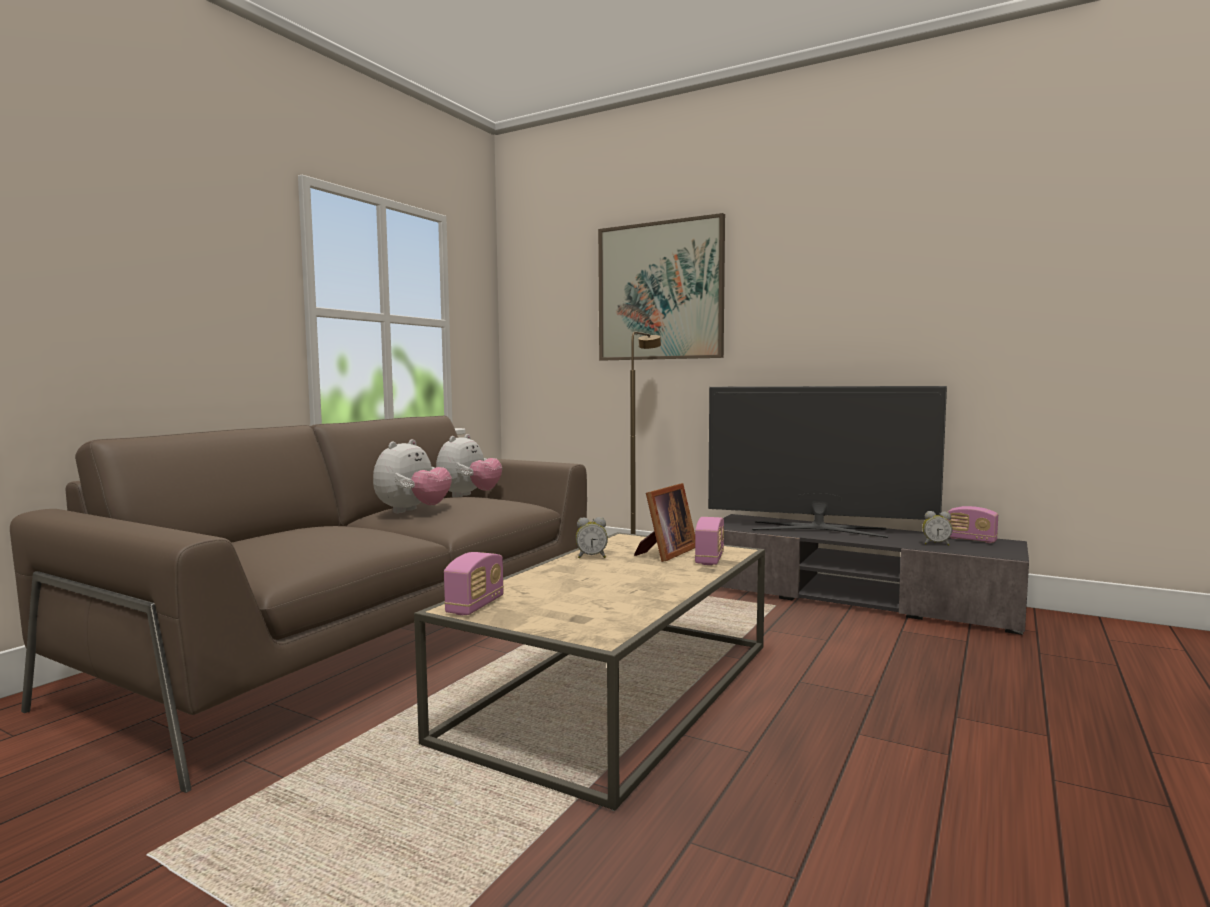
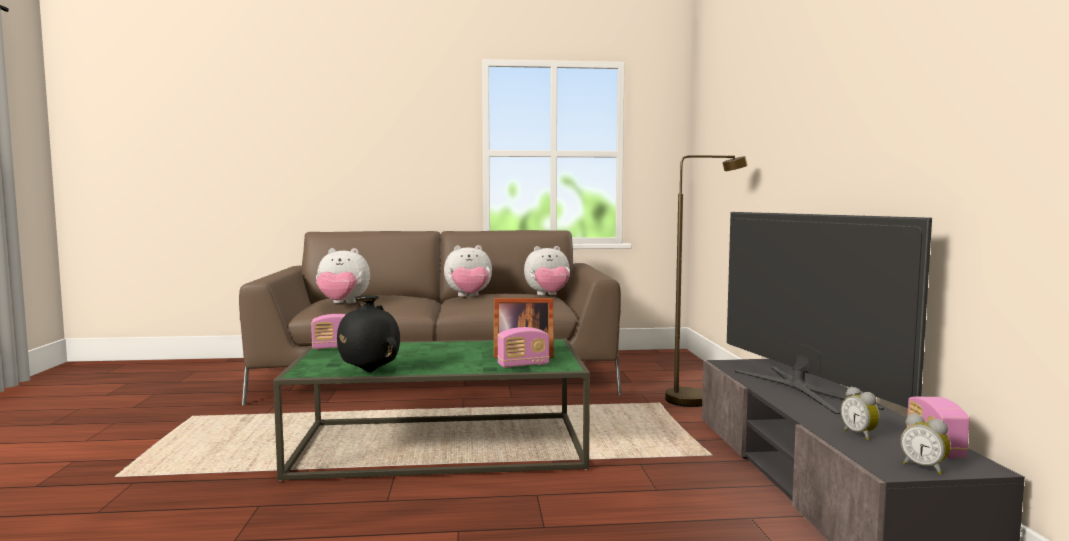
camera: 55 degrees right, 0 degrees up
beige coffee table [414,532,765,811] -> green coffee table [273,339,590,481]
alarm clock [576,517,608,559] -> alarm clock moved to [900,413,951,475]
picture [598,213,725,360] -> none
none -> plush toy [316,248,370,303]
none -> black vase [337,295,400,372]

